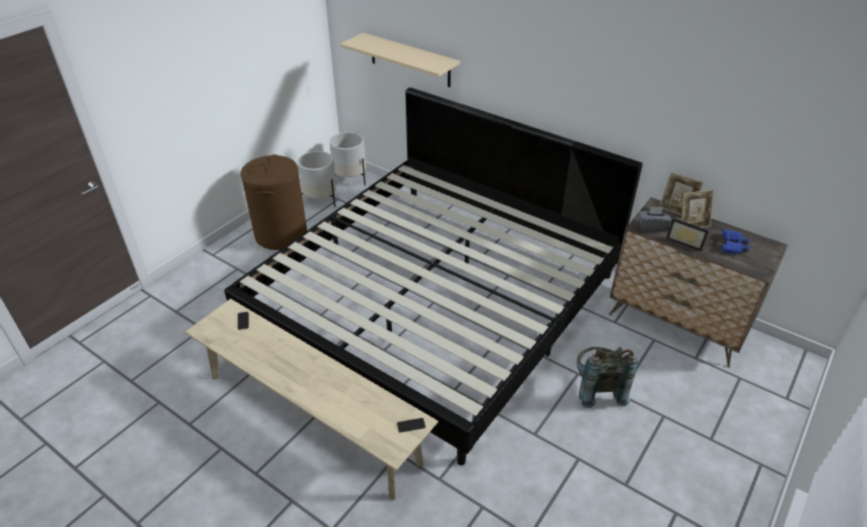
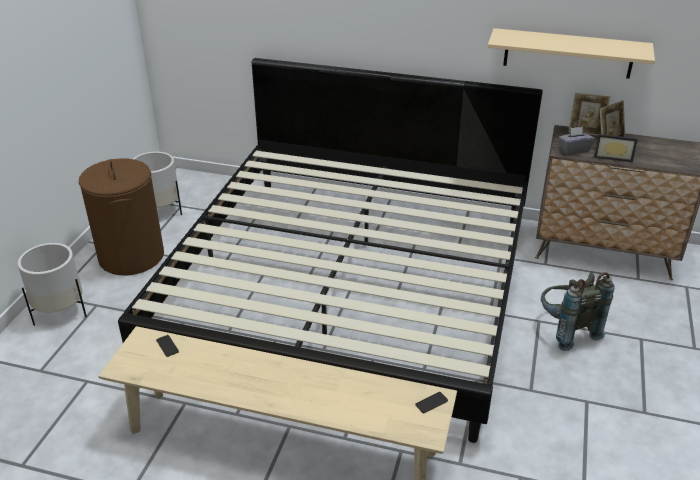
camera: 20 degrees left, 5 degrees down
white planter [330,132,366,186] -> white planter moved to [18,243,87,326]
beige shelf [340,33,460,87] -> beige shelf moved to [488,28,655,79]
blue binoculars [722,229,750,254] -> none

